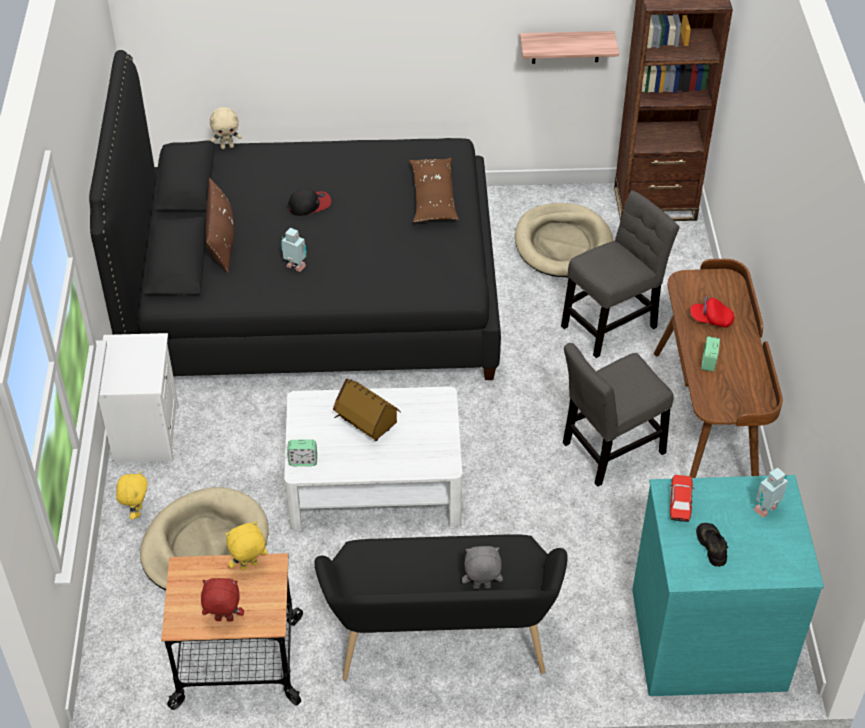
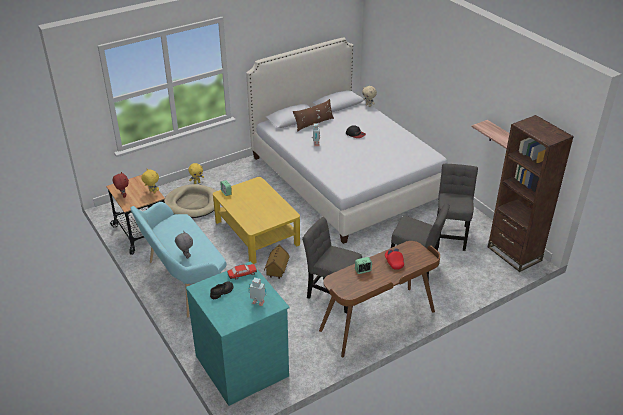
camera: 60 degrees right, 10 degrees down
black bed [89,50,501,380] -> white bed [246,37,448,244]
white nightstand [99,333,179,463] -> none
white coffee table [284,386,462,531] -> yellow coffee table [213,177,300,264]
black bench [314,534,568,681] -> turquoise bench [130,202,227,317]
toy house [333,378,401,441] -> toy house moved to [264,244,290,279]
brown pillow [409,158,459,222] -> none
beige dog bed [515,203,614,277] -> grey chair [437,164,478,251]

